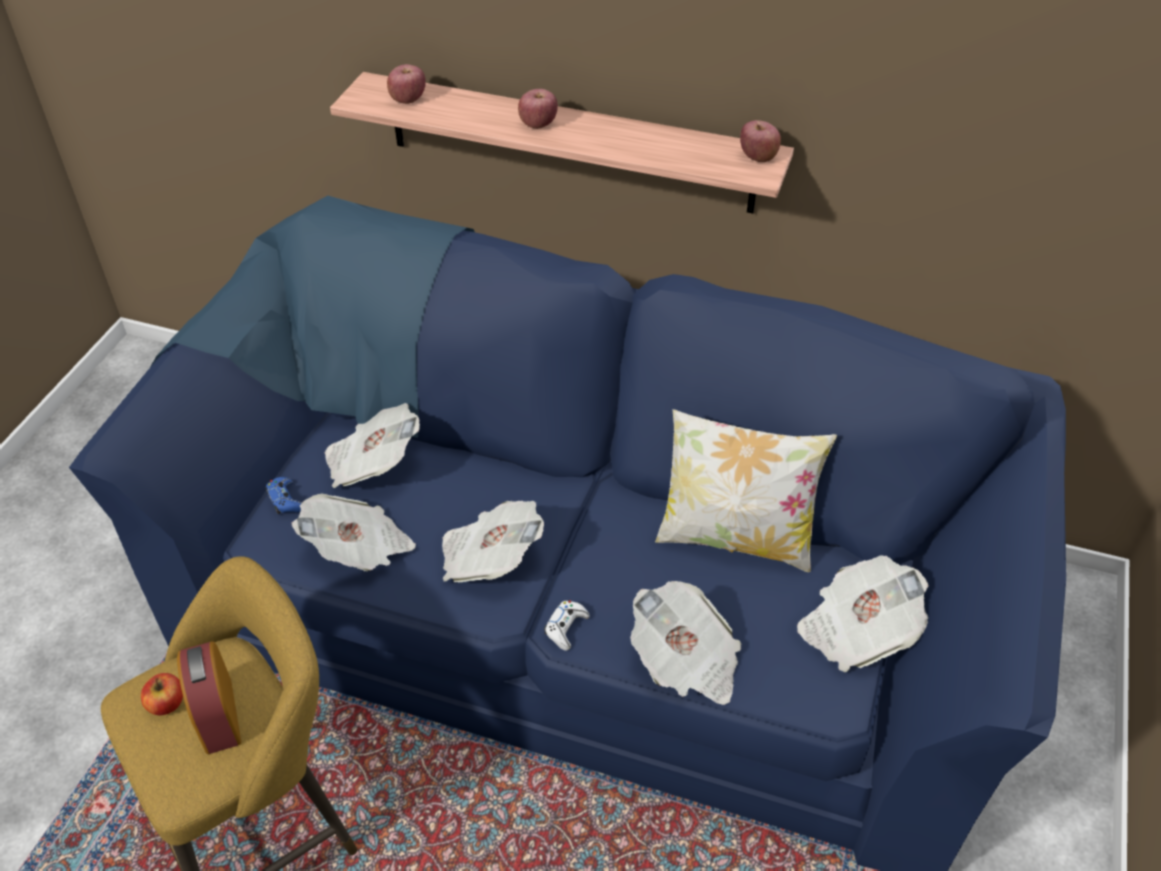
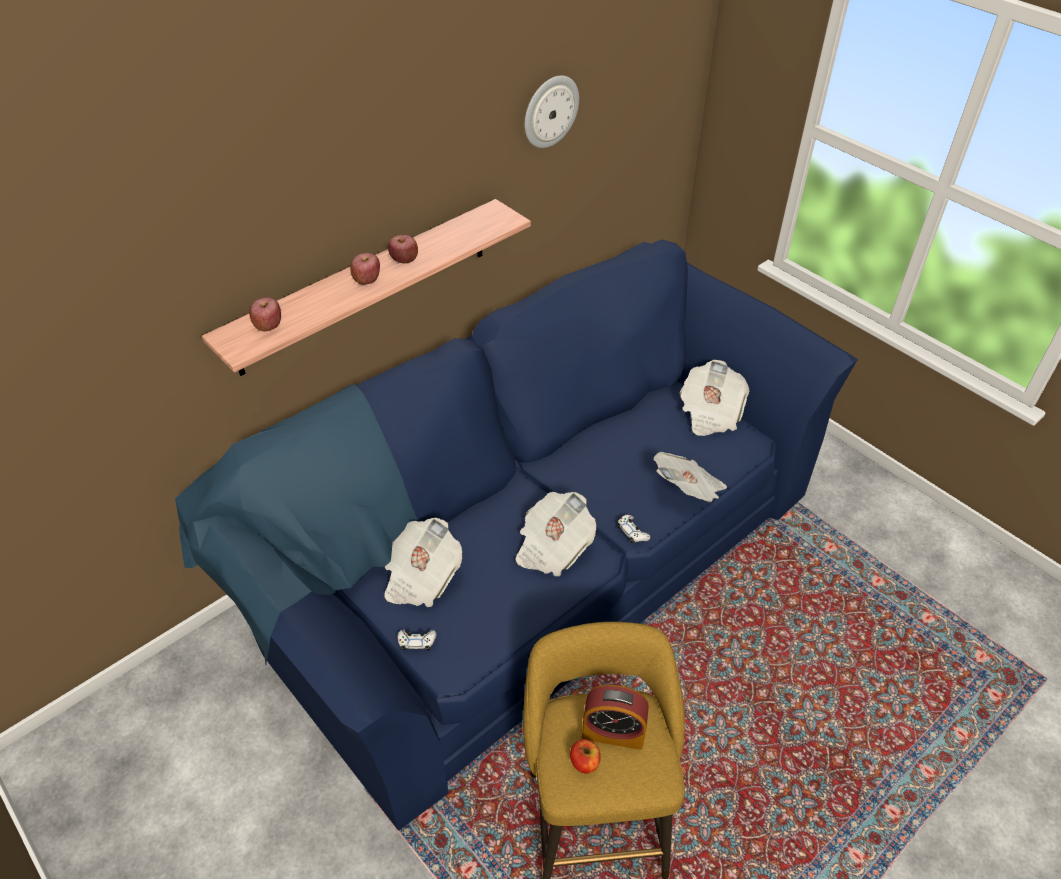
camera: 60 degrees left, 0 degrees up
blue game controller [266,477,302,514] -> white game controller [397,630,436,651]
newspaper [291,493,416,571] -> none
pillow [655,409,837,572] -> none
apple [740,120,781,162] -> apple moved to [388,235,418,263]
none -> wall clock [525,76,579,148]

